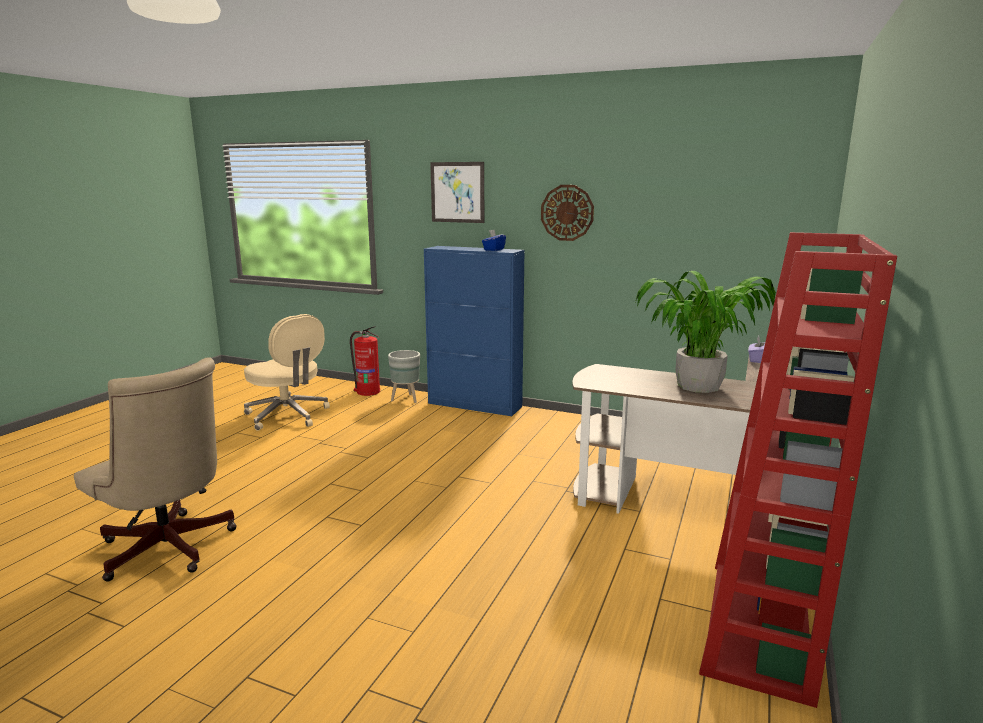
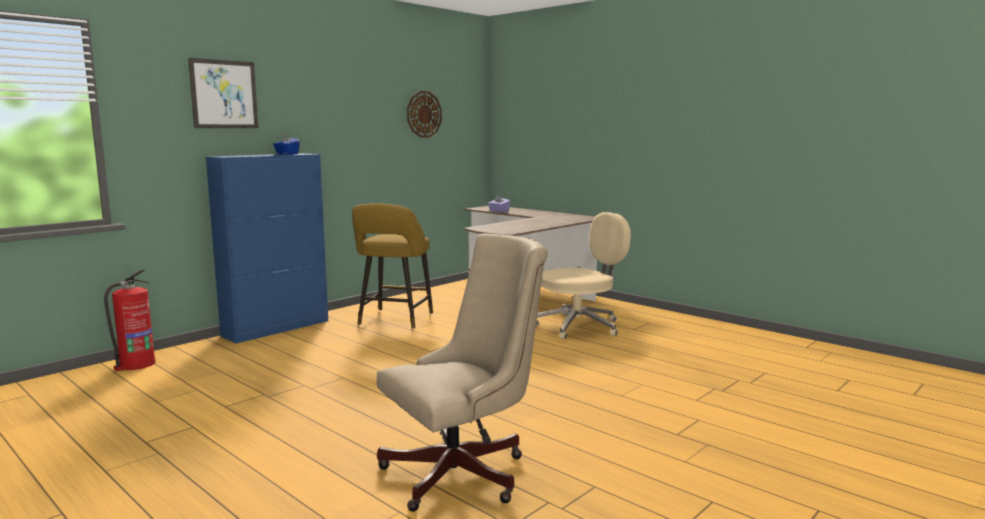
camera: 70 degrees left, 5 degrees down
beige office chair [244,314,330,431] -> beige office chair moved to [536,212,630,339]
grey planter [388,350,420,403] -> none
wall clock [541,185,594,241] -> wall clock moved to [407,91,442,138]
potted plant [635,271,776,393] -> none
red bookcase [699,232,897,708] -> none
none -> yellow stool [352,203,433,329]

